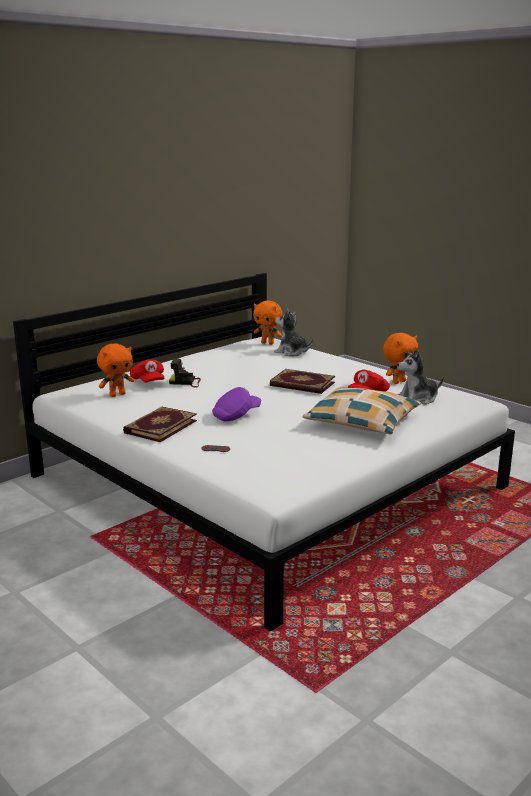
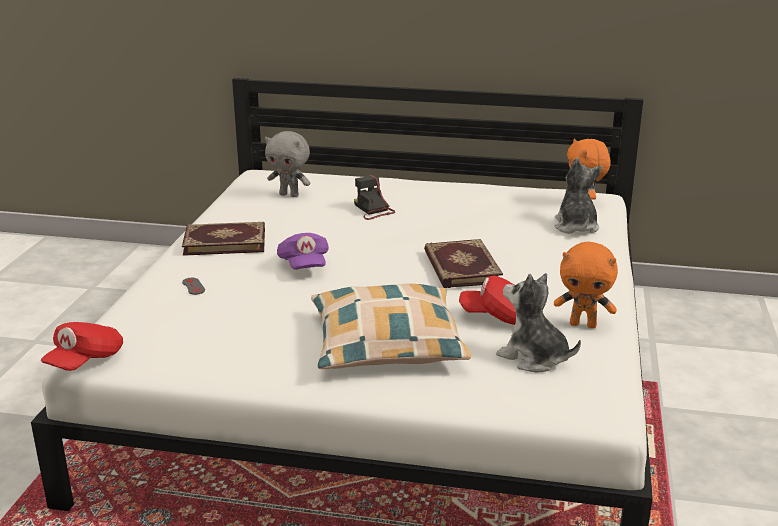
camera: 55 degrees right, 5 degrees up
orange plush toy [97,344,134,397] -> grey plush toy [265,131,310,197]
red cap [130,359,165,382] -> red cap moved to [41,322,123,371]
purple cap [212,387,261,422] -> purple cap turned 60 degrees clockwise [277,233,329,270]

